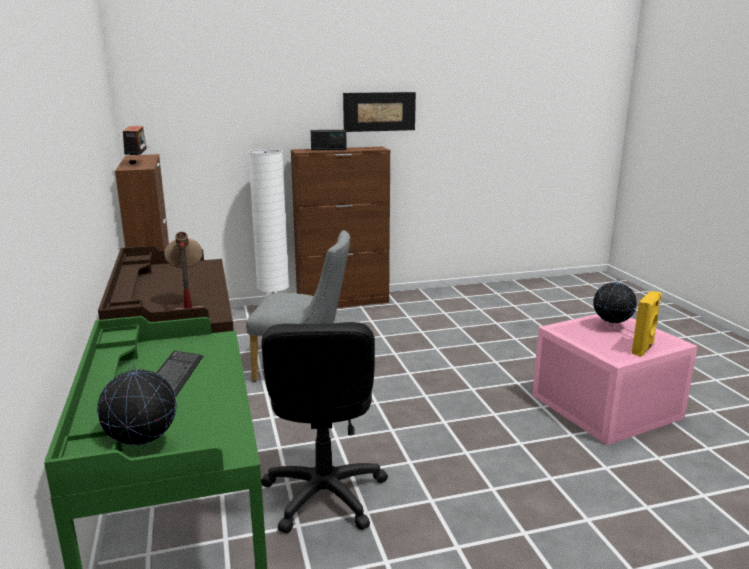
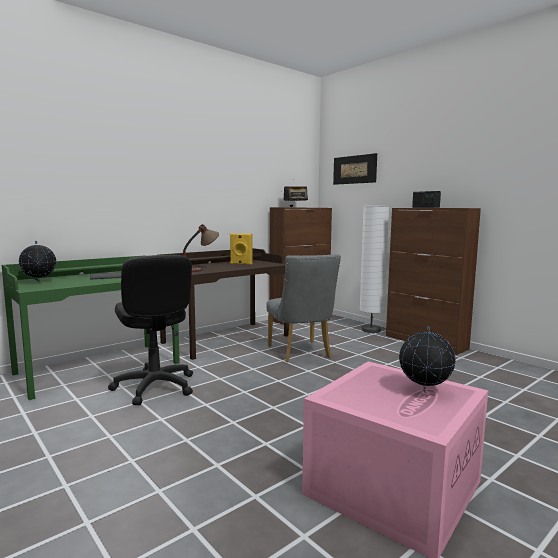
camera: 65 degrees right, 10 degrees down
black office chair [261,322,388,533] -> black office chair turned 90 degrees counterclockwise [108,255,193,405]
picture [343,92,416,132] -> picture moved to [333,153,377,185]
yellow speaker [631,291,662,357] -> yellow speaker moved to [230,233,252,265]

